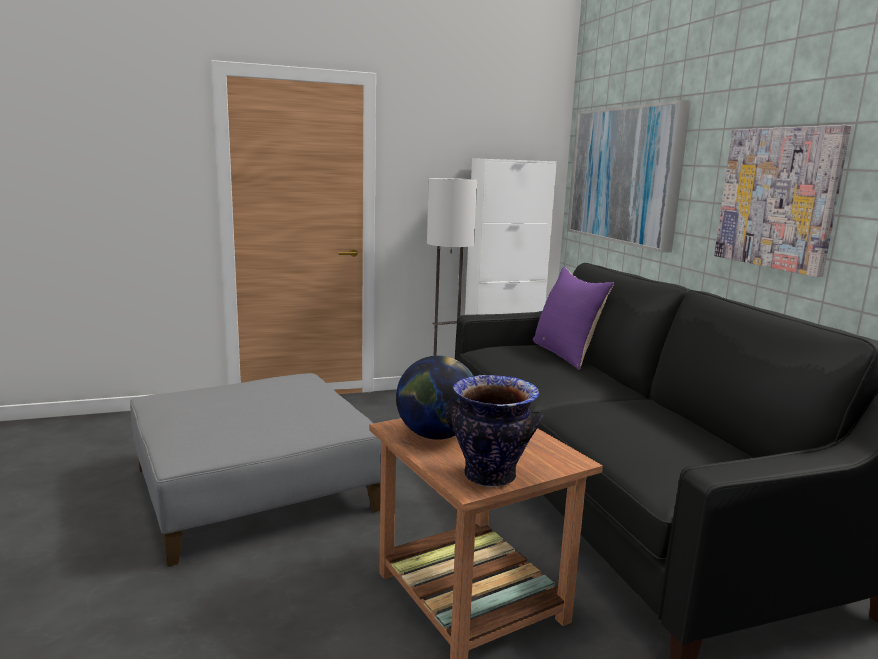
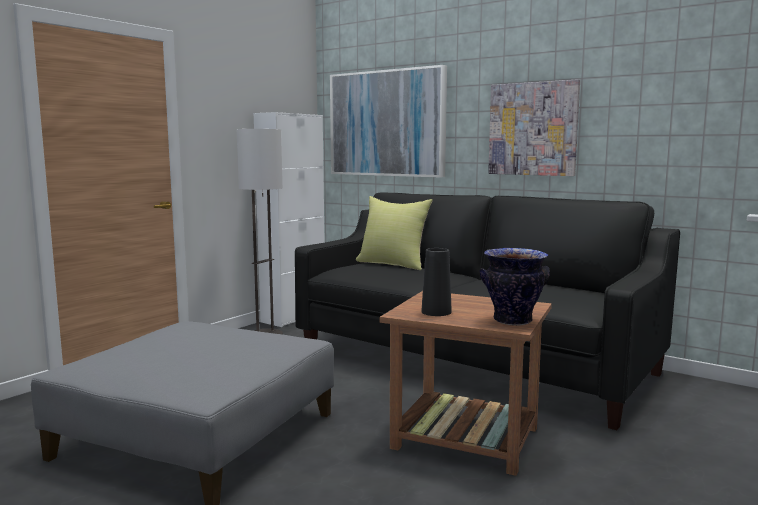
camera: 35 degrees left, 5 degrees down
globe [396,355,473,440] -> black vase [421,248,452,316]
purple pillow [533,267,614,370] -> yellow pillow [356,196,433,270]

